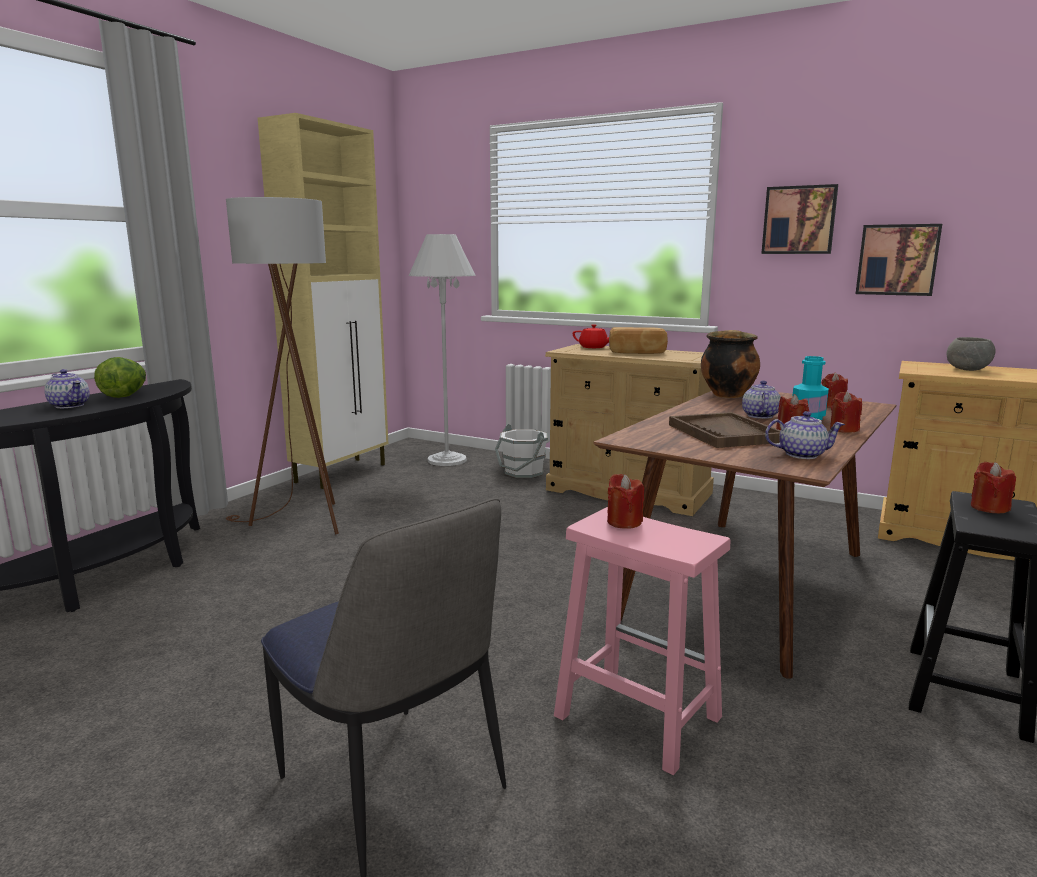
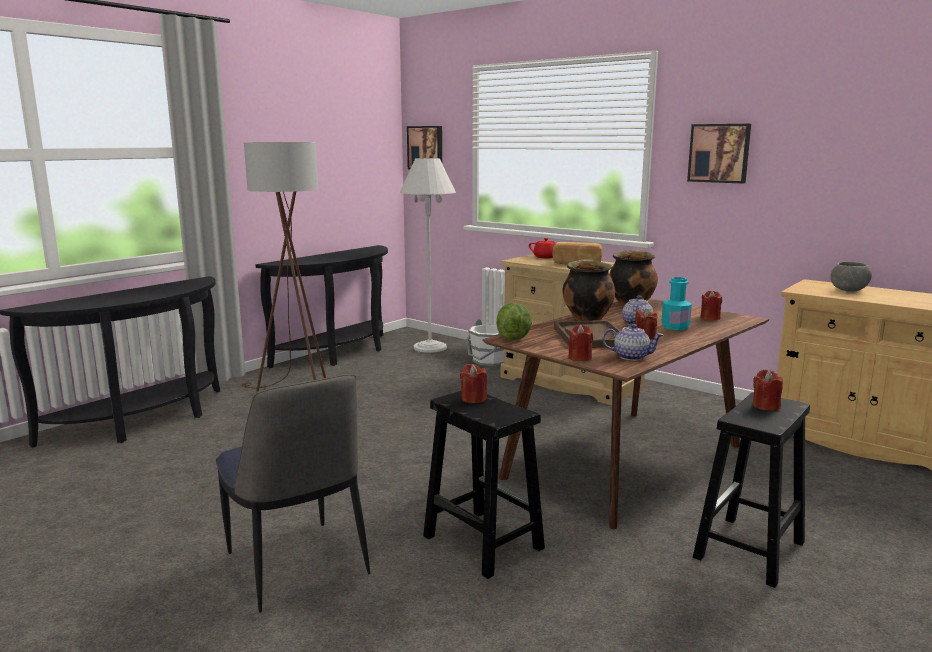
camera: 10 degrees right, 0 degrees up
teapot [44,369,90,408] -> none
lettuce [94,357,146,398] -> lettuce moved to [496,303,532,340]
beige cabinet [258,113,388,489] -> black console table [255,245,388,368]
pink stool [554,507,731,775] -> black stool [423,391,545,579]
red candle [830,391,862,433] -> red candle moved to [568,325,593,361]
picture [856,224,942,296] -> picture moved to [407,126,442,169]
none -> cooking pot [563,259,615,321]

